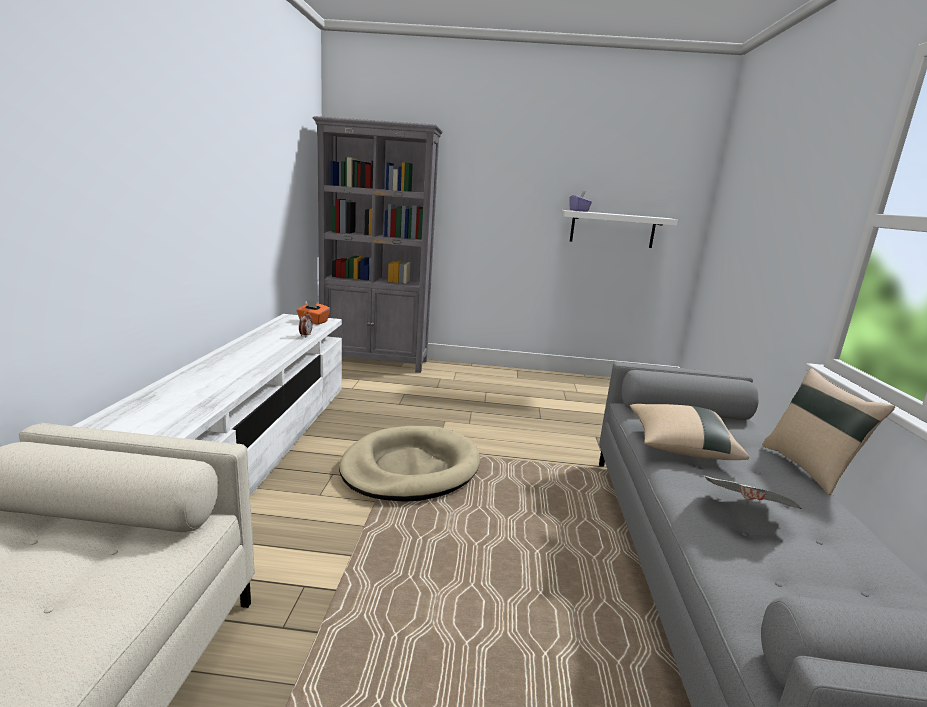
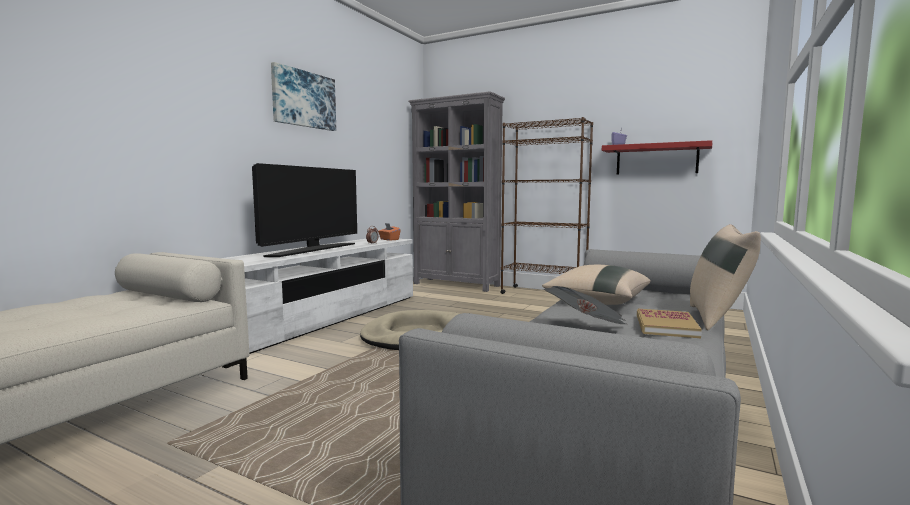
camera: 25 degrees right, 10 degrees down
white shelf [562,210,678,248] -> red shelf [602,140,712,175]
none -> television [252,163,357,257]
none -> picture [271,62,336,131]
none -> brown bookcase [500,117,593,294]
none -> book [637,309,702,338]

